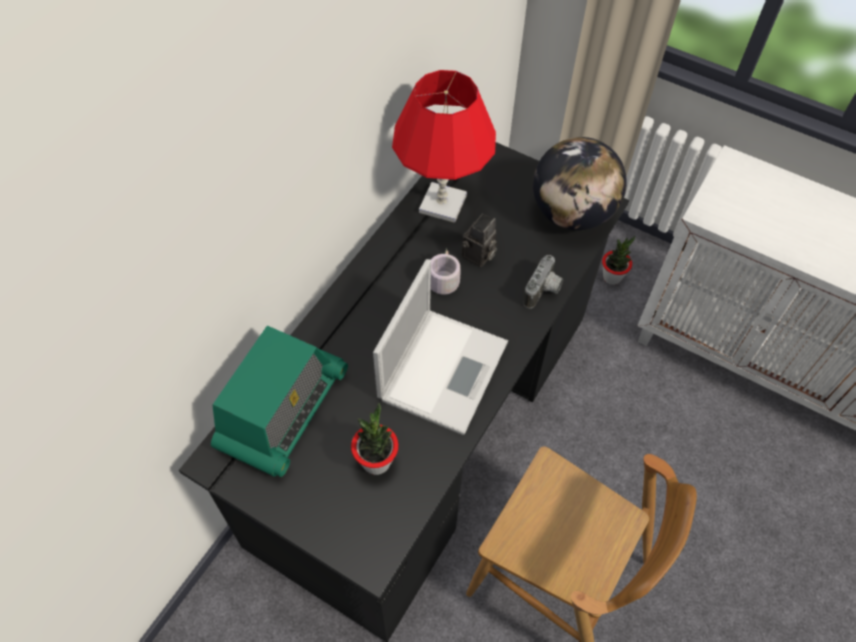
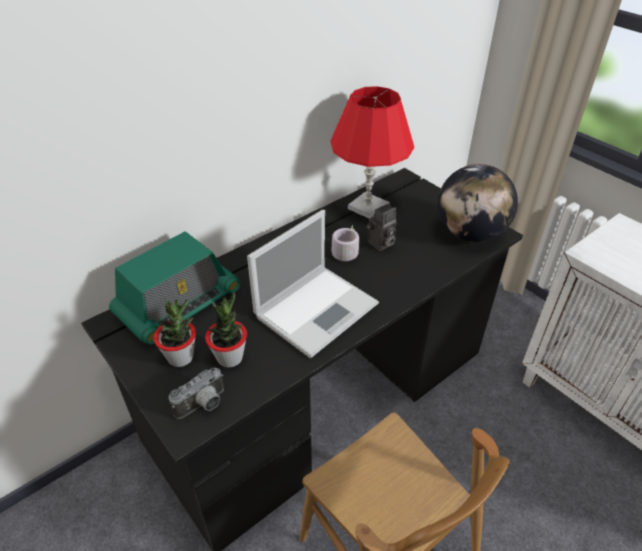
camera: 20 degrees right, 15 degrees down
camera [523,255,563,309] -> camera moved to [169,368,224,419]
potted plant [602,236,635,285] -> potted plant moved to [154,298,196,367]

